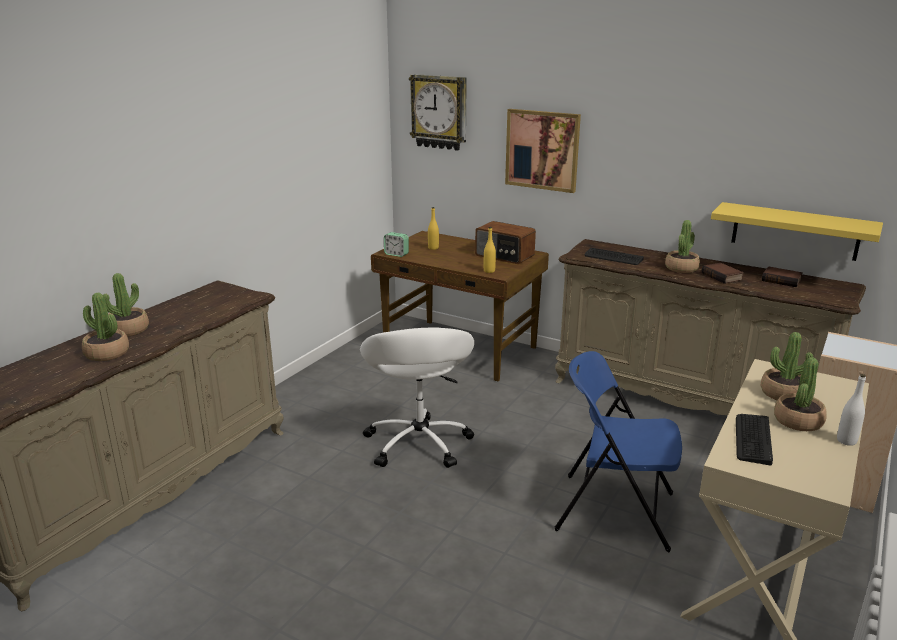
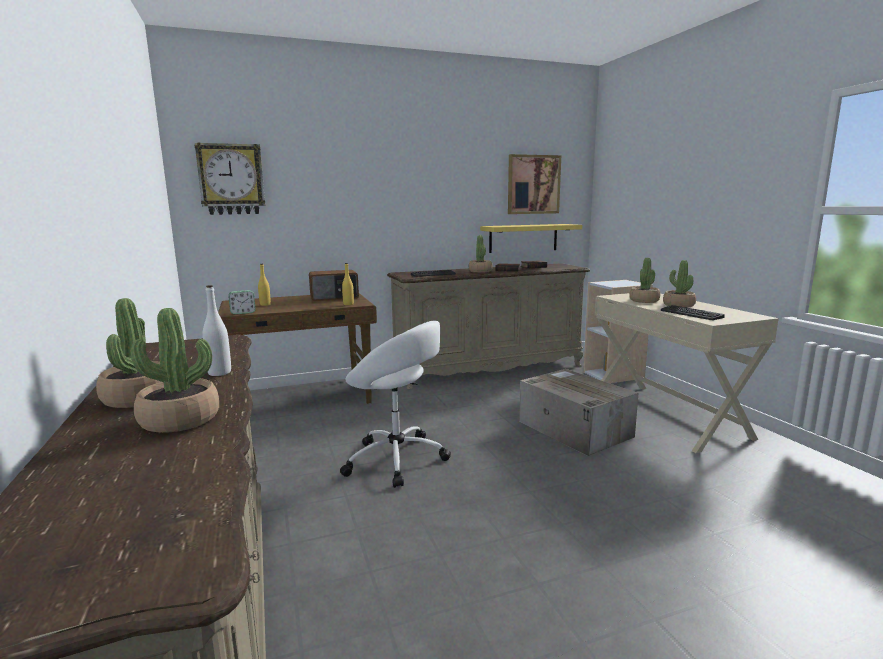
camera: 50 degrees left, 10 degrees down
picture [505,109,581,193] -> picture moved to [508,154,561,214]
blue chair [555,351,682,552] -> cardboard box [519,369,638,456]
white bottle [837,374,866,446] -> white bottle moved to [202,285,231,376]

